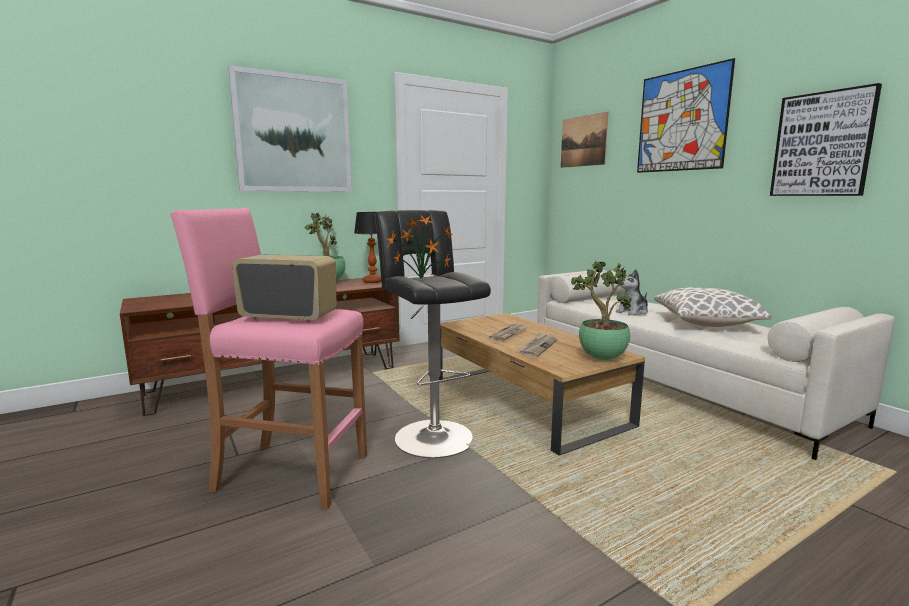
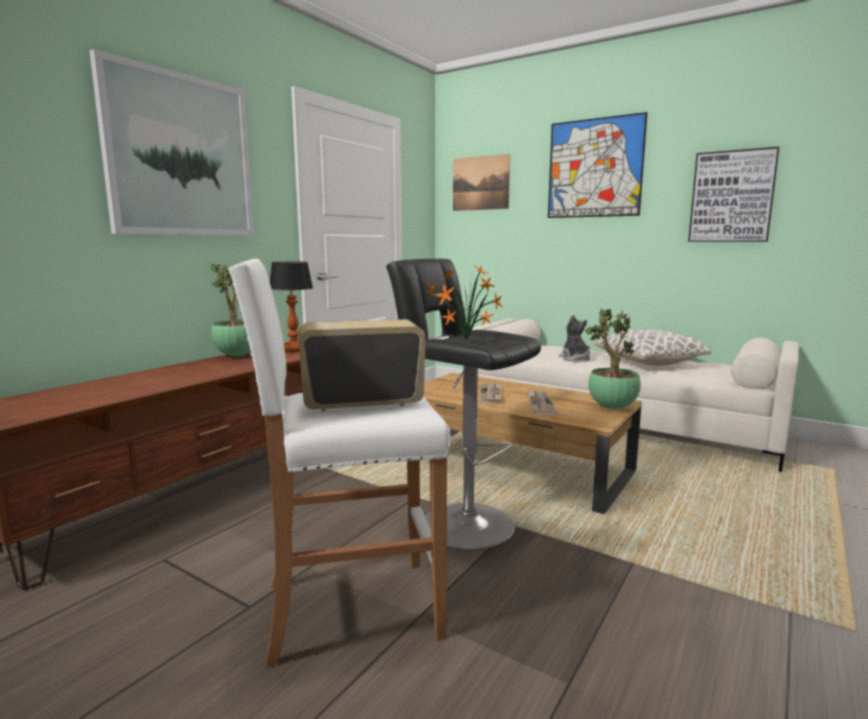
camera: 25 degrees left, 0 degrees up
pink stool [170,208,367,509] -> white stool [228,259,451,667]
plush toy [616,269,648,316] -> plush toy turned 135 degrees clockwise [559,315,590,361]

